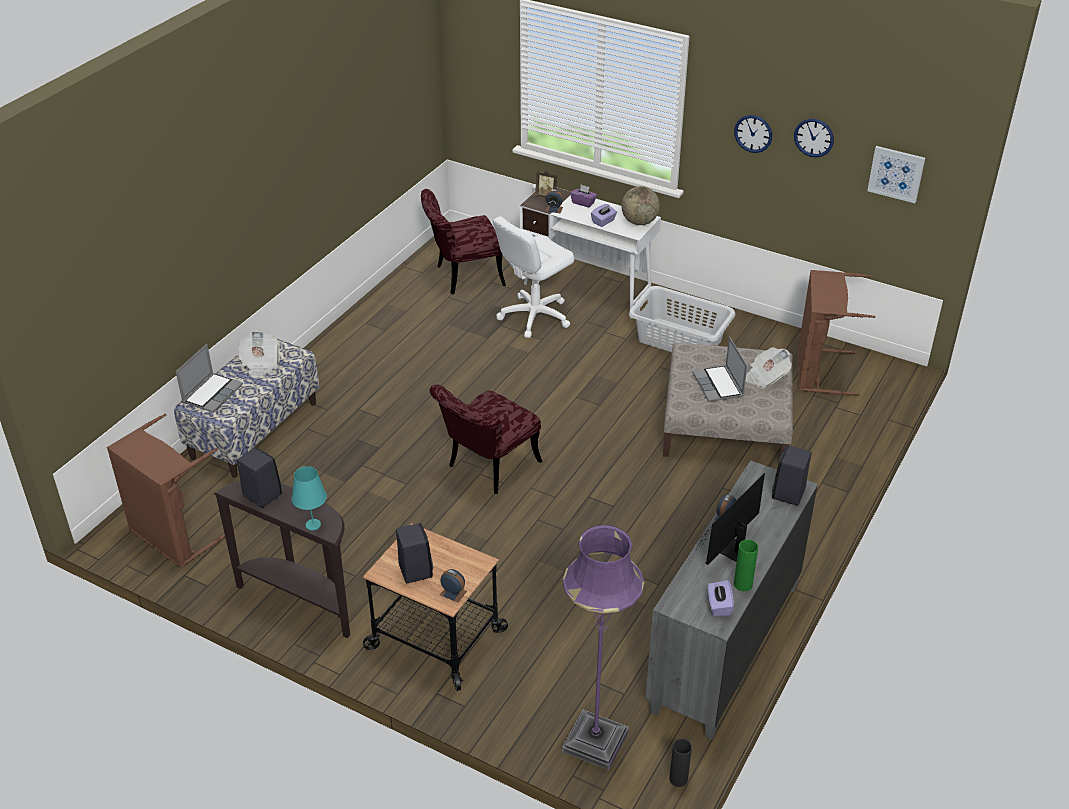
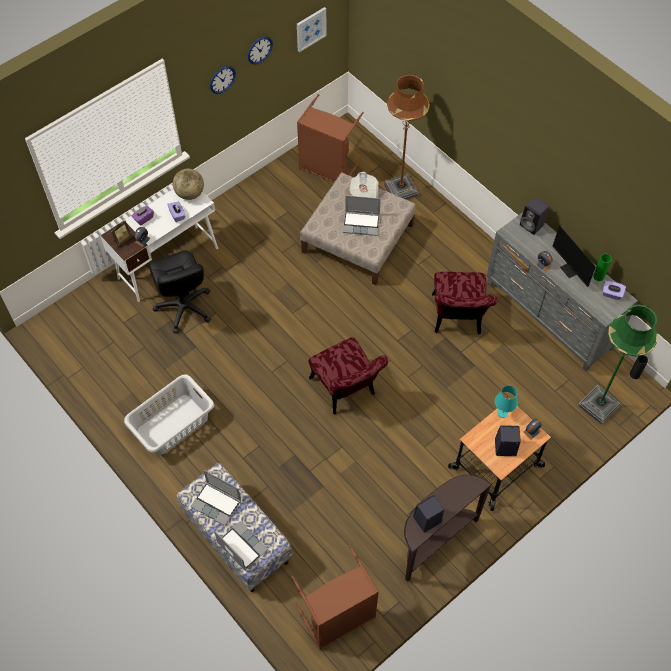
camera: 70 degrees left, 20 degrees up
newspaper [238,330,280,378] -> laptop [190,470,242,526]
turquoise table lamp [292,466,327,530] -> turquoise table lamp moved to [495,385,518,418]
red chair [421,189,506,294] -> red chair moved to [432,272,498,334]
white office chair [493,216,575,338] -> black office chair [150,250,211,334]
purple floor lamp [562,525,644,770] -> green floor lamp [578,304,657,425]
grey laundry basket [629,286,736,352] -> grey laundry basket moved to [124,374,214,455]
none -> brown floor lamp [383,74,430,200]

